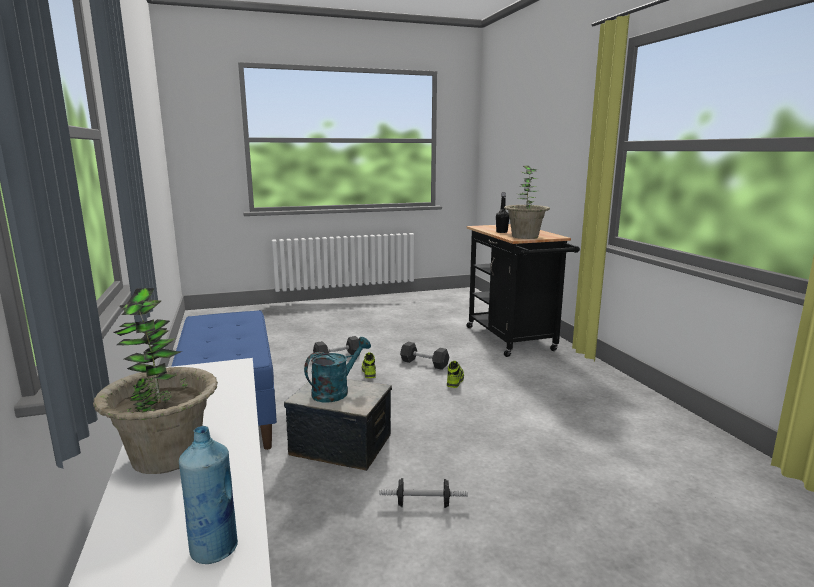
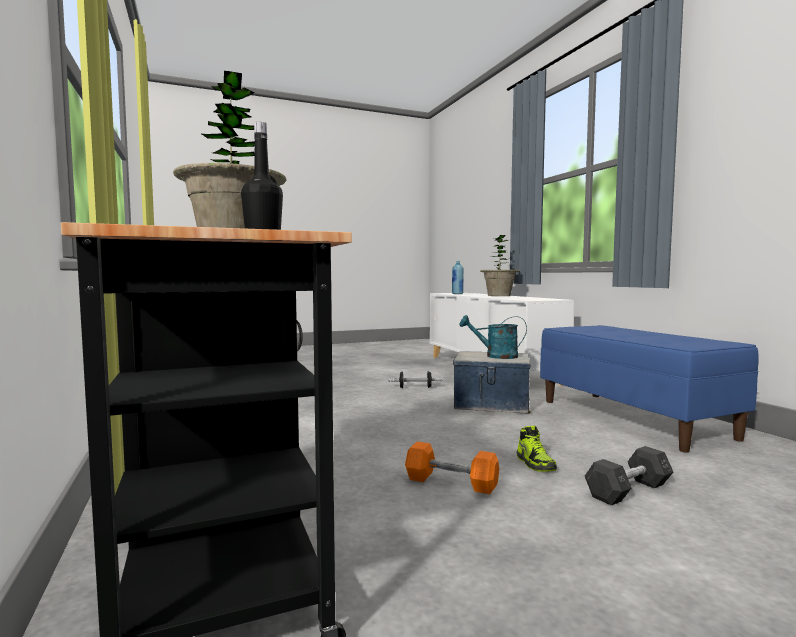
camera: 175 degrees right, 10 degrees down
turquoise watering can [304,337,371,402] -> turquoise watering can turned 60 degrees clockwise [460,315,527,359]
grey dumbbell [400,342,449,370] -> orange dumbbell [405,441,499,494]
shoe [447,361,464,388] -> none

